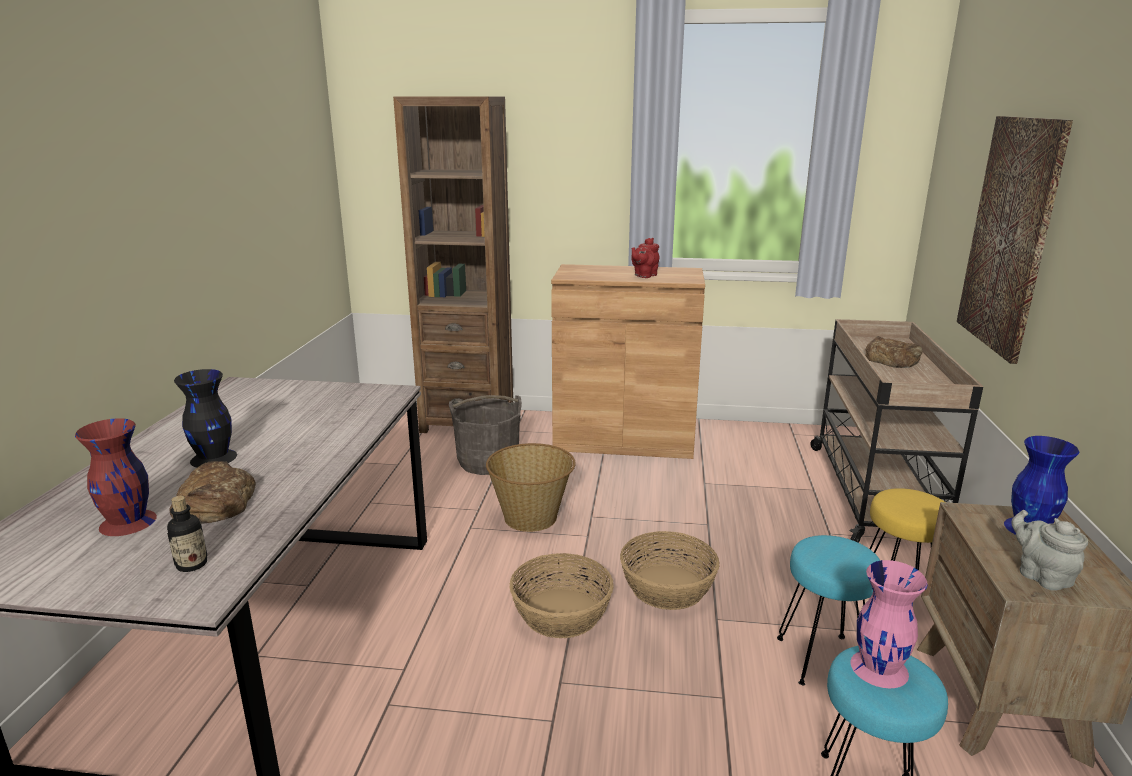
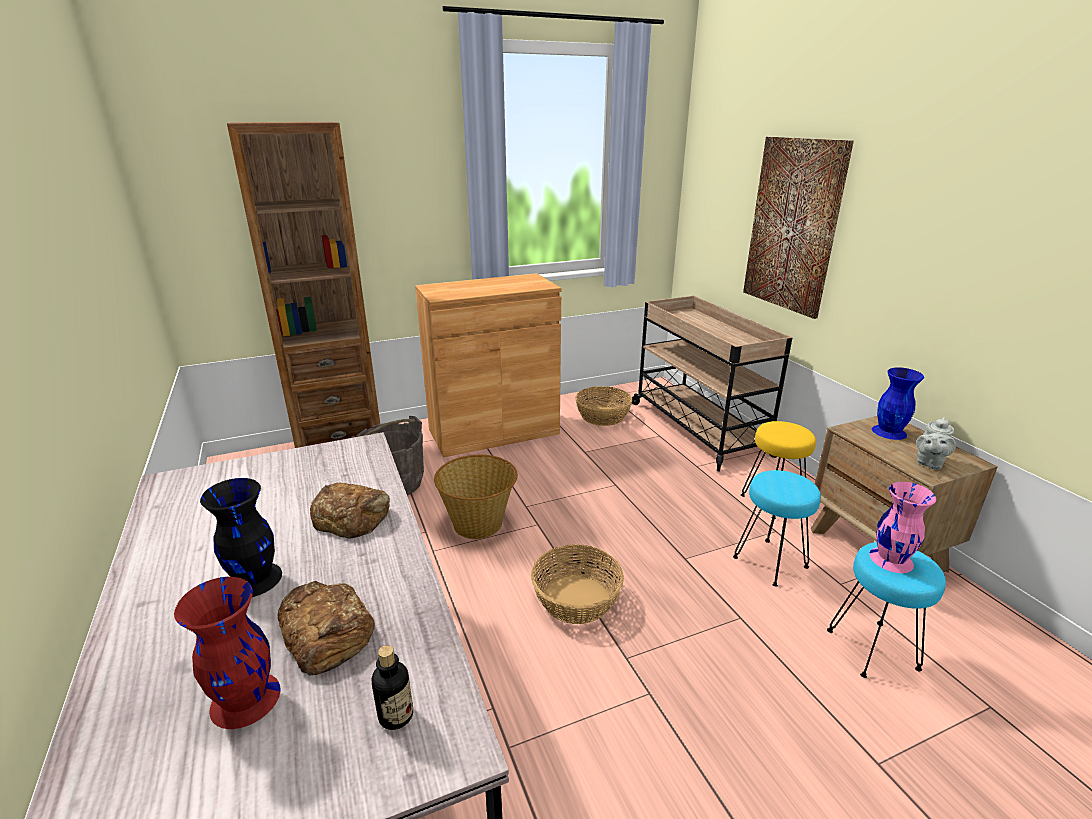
camera: 30 degrees left, 5 degrees up
basket [620,531,720,610] -> basket moved to [575,386,633,426]
red teapot [631,238,659,278] -> none
bread [865,336,923,368] -> bread moved to [310,483,390,539]
grey teapot [1011,510,1088,591] -> grey teapot turned 90 degrees counterclockwise [916,417,956,470]

